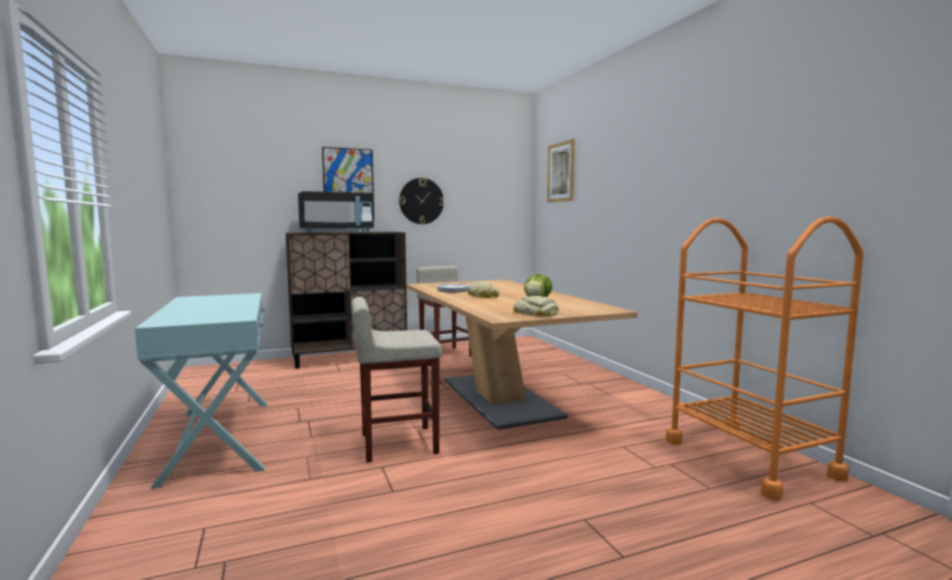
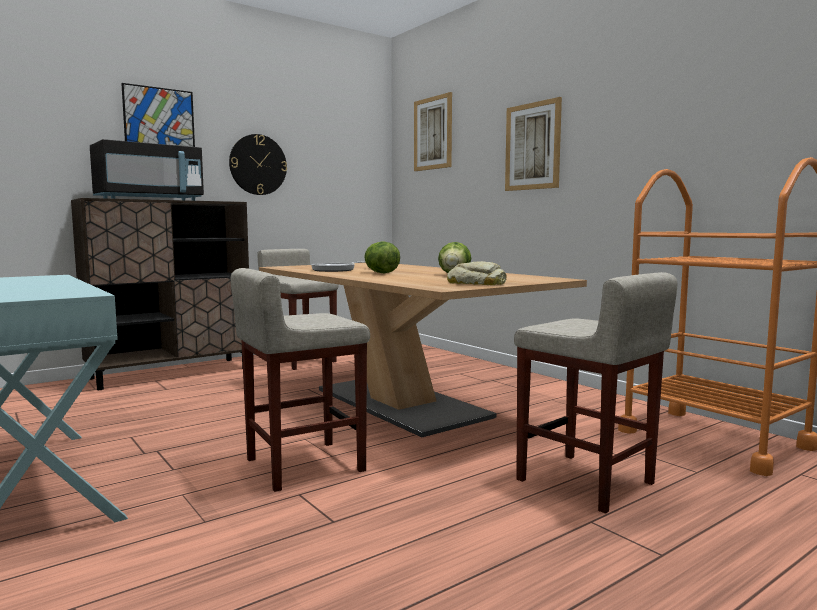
camera: 15 degrees left, 0 degrees up
bread [468,281,499,298] -> lettuce [364,241,400,273]
none -> picture [505,97,562,191]
none -> beige stool [514,272,677,514]

